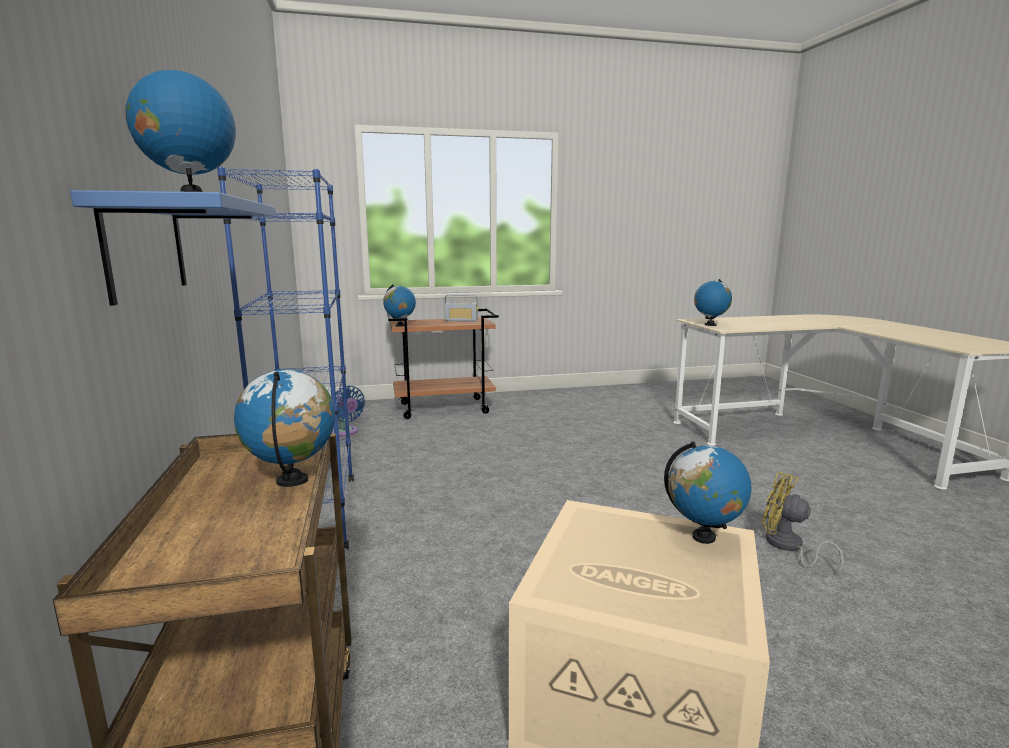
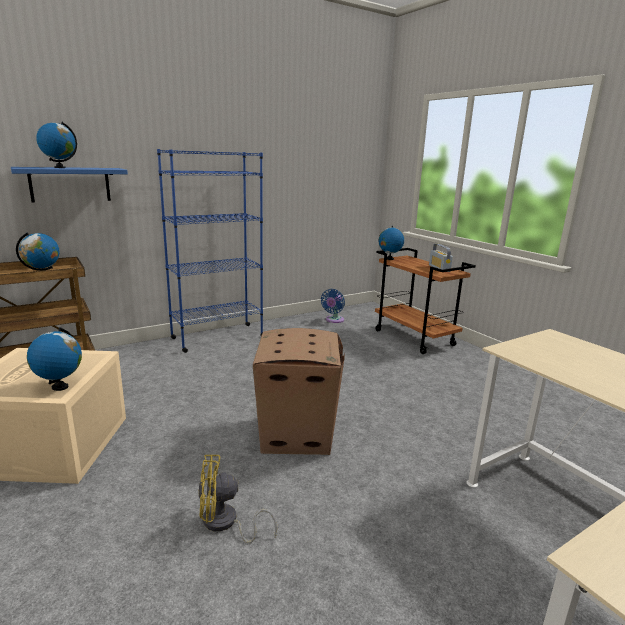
camera: 70 degrees right, 5 degrees up
globe [694,279,732,326] -> none
yellow fan [762,472,844,576] -> yellow fan turned 120 degrees counterclockwise [199,455,277,544]
none -> cardboard box [253,328,345,455]

